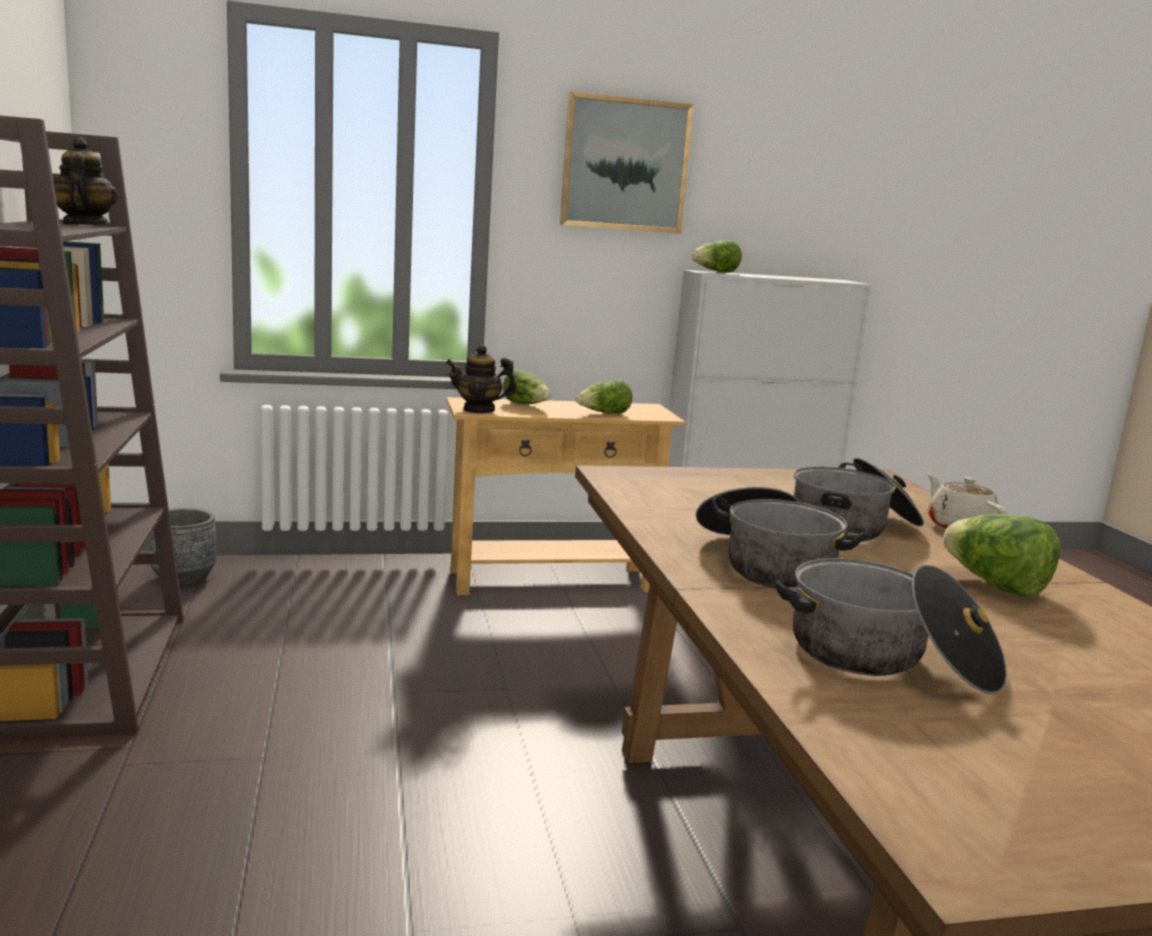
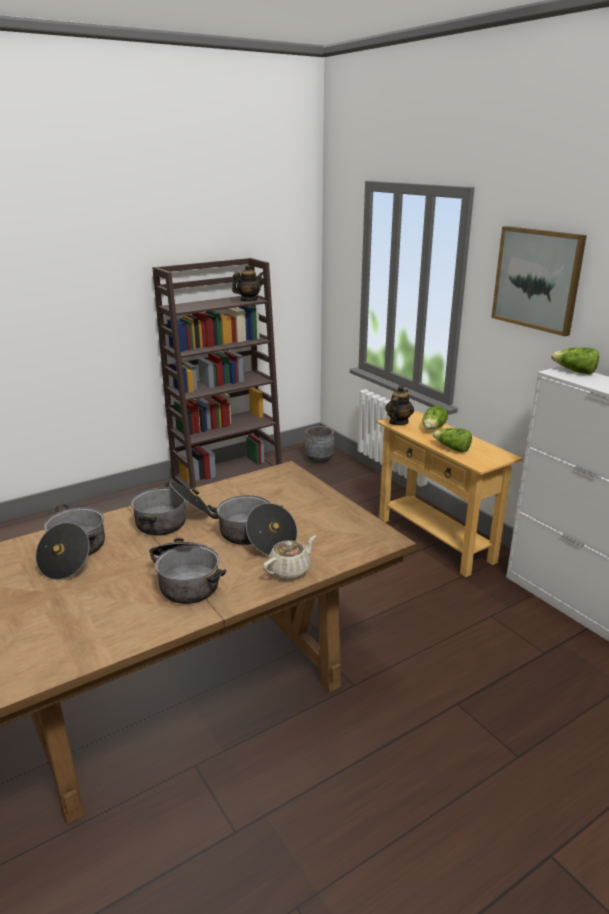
camera: 70 degrees right, 10 degrees up
teapot [446,345,517,413] -> teapot turned 45 degrees clockwise [385,385,414,425]
lettuce [943,514,1060,597] -> cooking pot [149,538,226,604]

